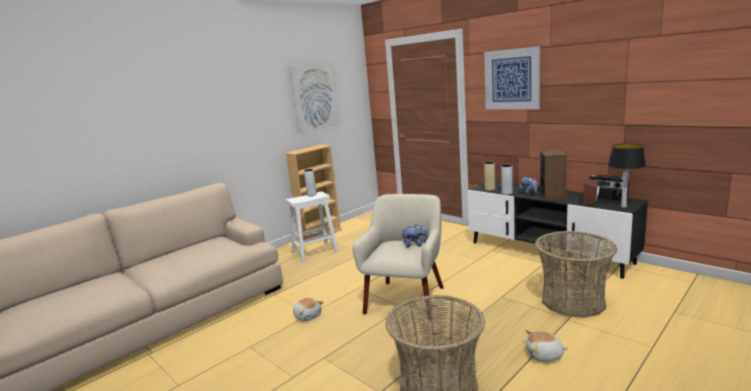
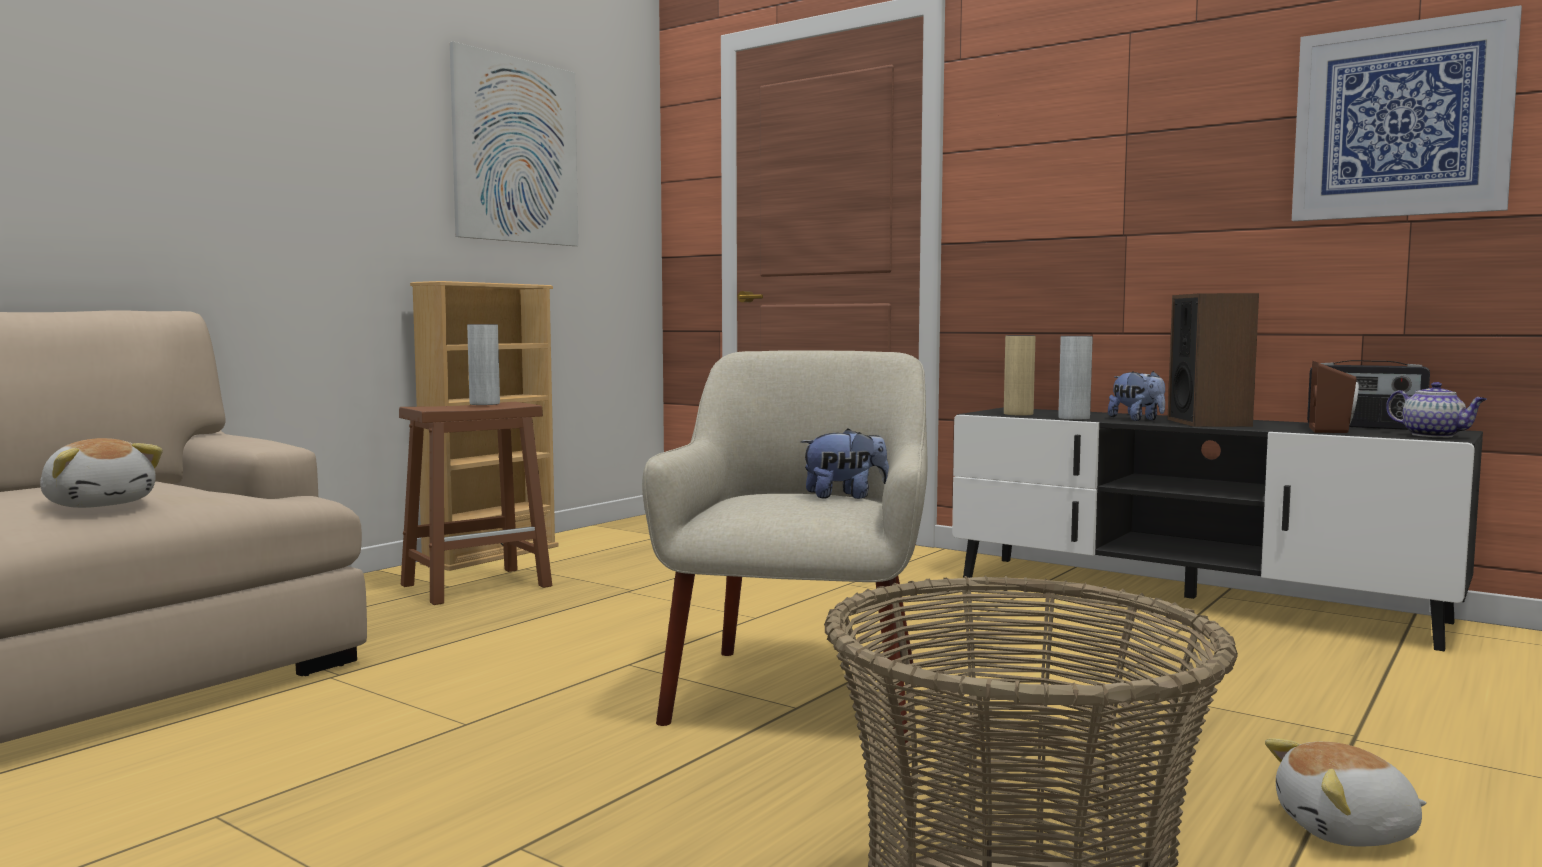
camera: 10 degrees left, 10 degrees down
white stool [286,191,338,262] -> brown stool [399,402,552,605]
plush toy [293,298,324,321] -> plush toy moved to [40,438,163,508]
picture [484,46,540,109] -> picture moved to [1292,5,1522,221]
basket [535,231,617,318] -> none
table lamp [608,143,646,208] -> teapot [1386,382,1487,437]

